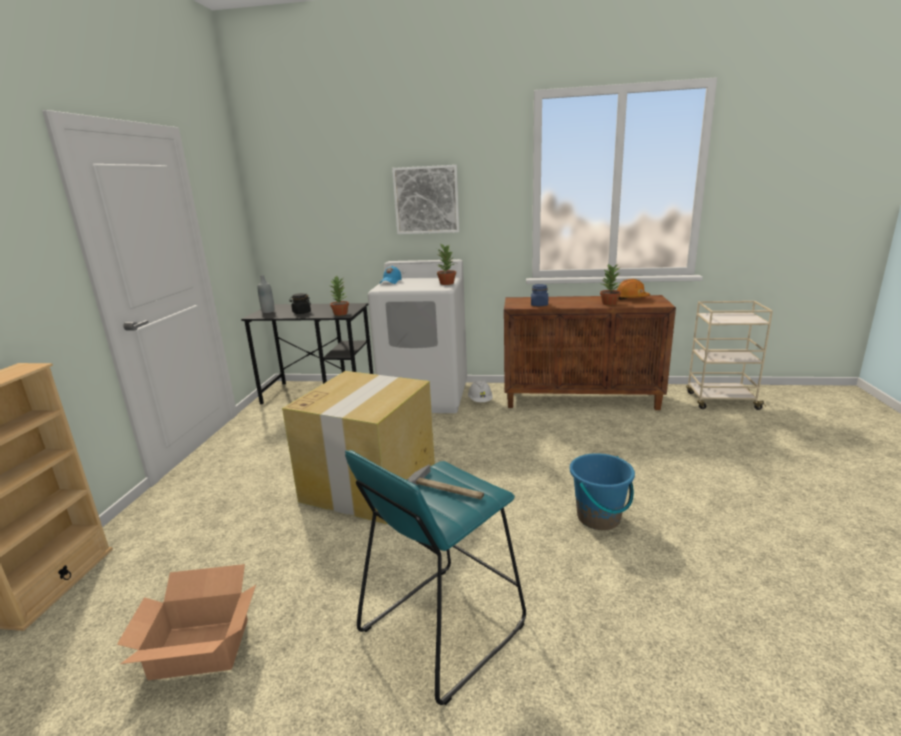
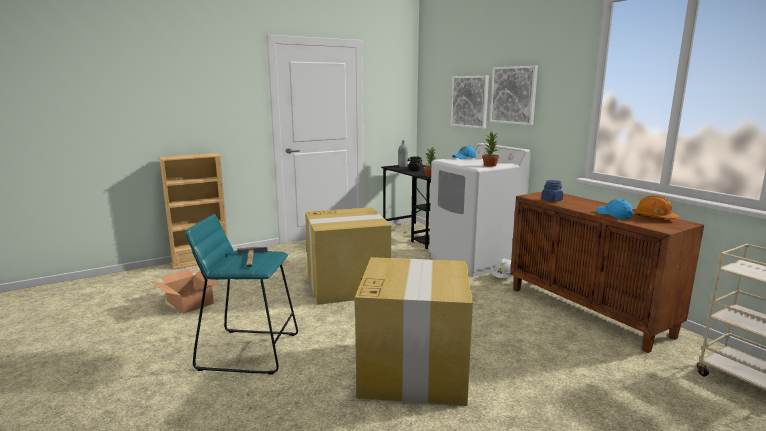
camera: 50 degrees right, 5 degrees down
blue bucket [570,453,635,530] -> cardboard box [355,257,473,406]
potted plant [600,263,621,305] -> blue cap [597,199,633,220]
none -> picture [451,76,489,129]

